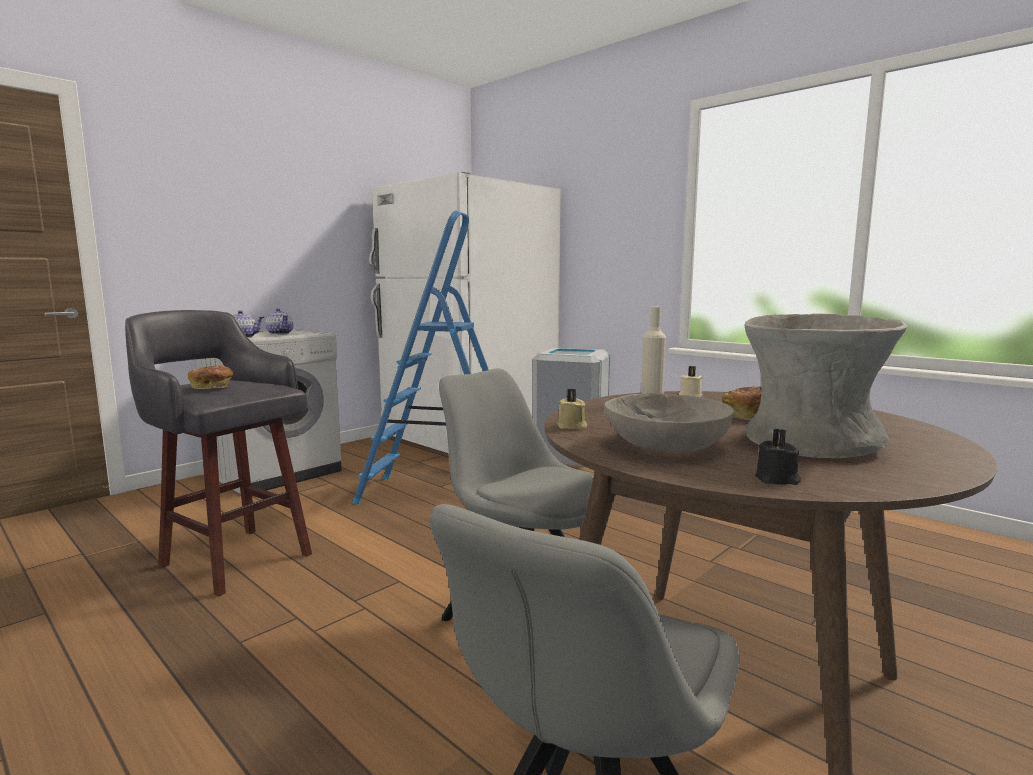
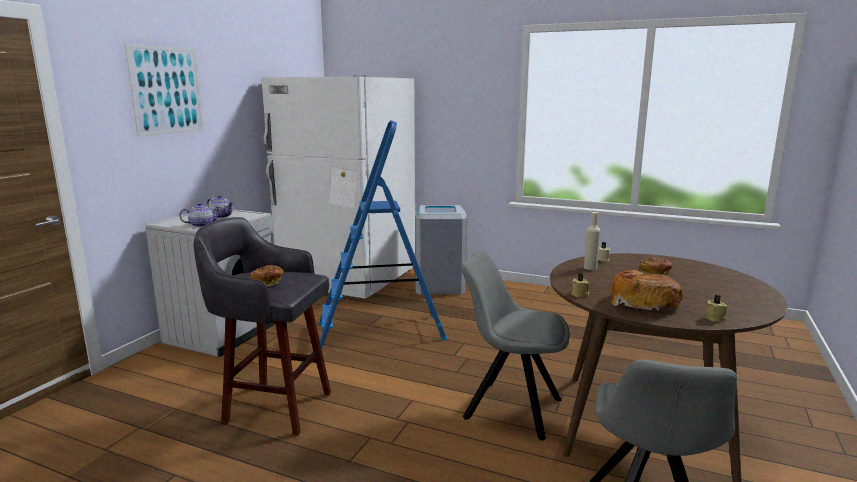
camera: 20 degrees left, 5 degrees up
grey bowl [604,392,734,452] -> bread [611,270,683,313]
grey vase [744,313,907,458] -> none
black candle [755,429,801,485] -> beige candle [705,295,727,322]
none -> picture [125,43,204,136]

